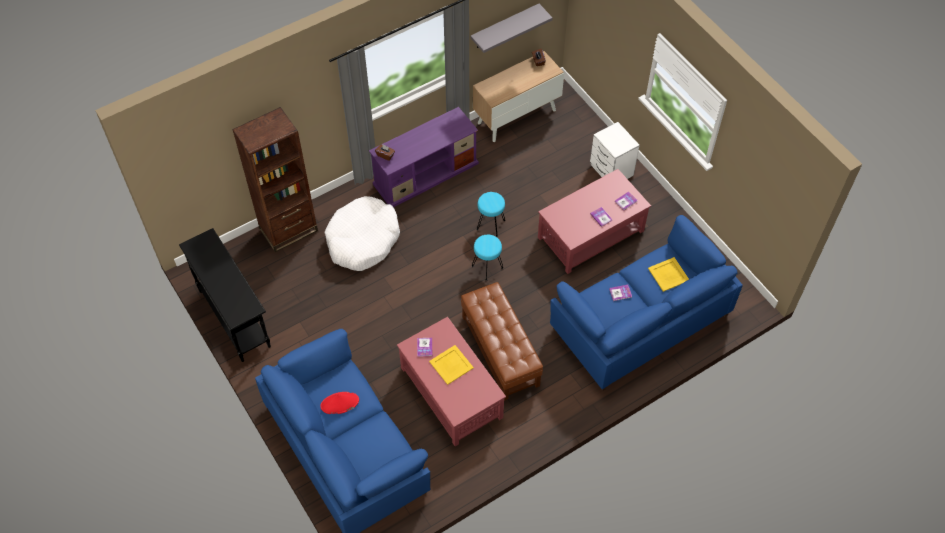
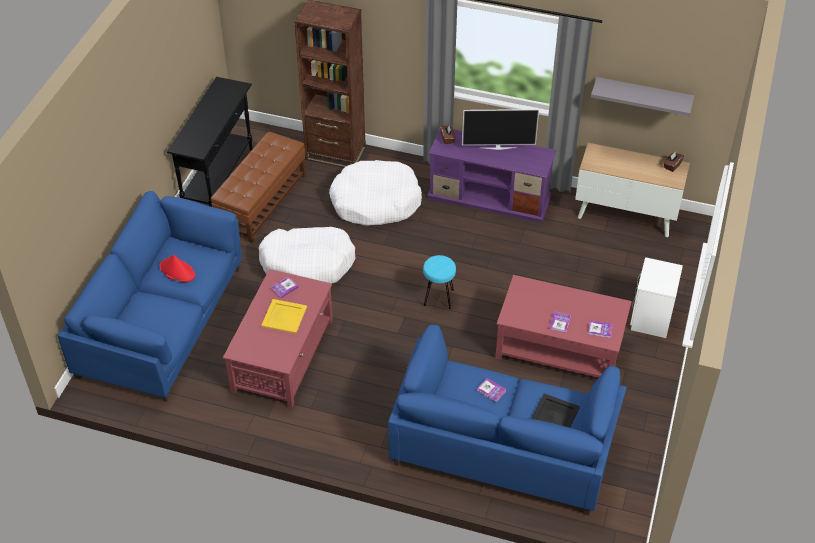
camera: 50 degrees right, 10 degrees down
brown ottoman [461,282,543,401] -> brown ottoman moved to [211,132,306,243]
turquoise stool [477,192,505,237] -> none
yellow tray [648,257,689,292] -> black tray [531,393,580,428]
none -> white dog bed [259,227,356,283]
none -> television [462,109,539,150]

